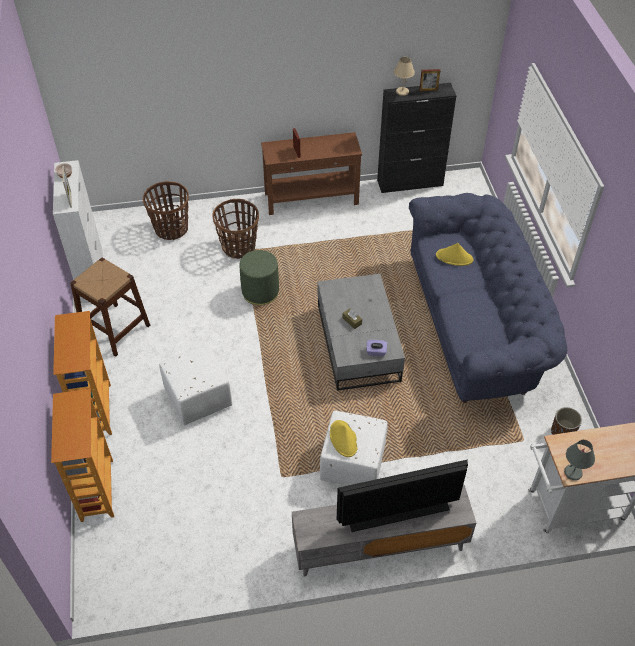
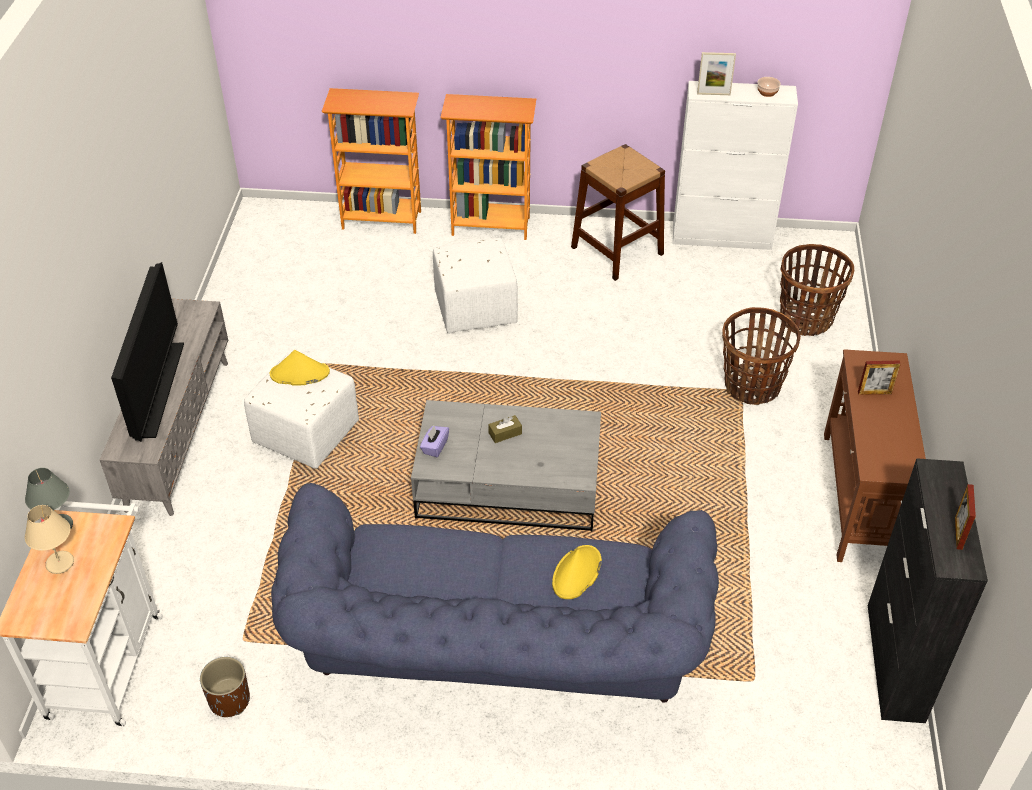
camera: 105 degrees right, 5 degrees down
green ottoman [239,250,279,305] -> none
beige table lamp [394,57,415,96] -> beige table lamp moved to [25,505,74,574]

